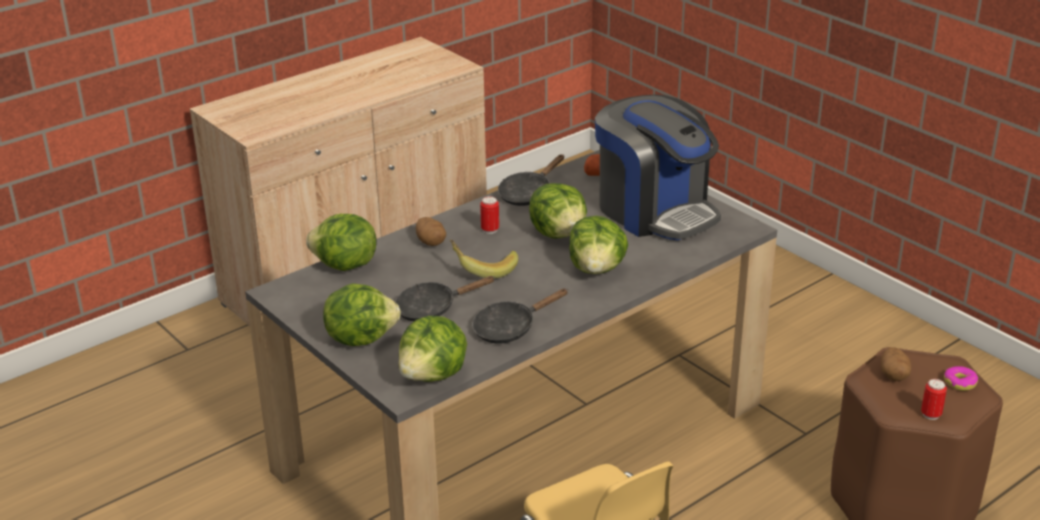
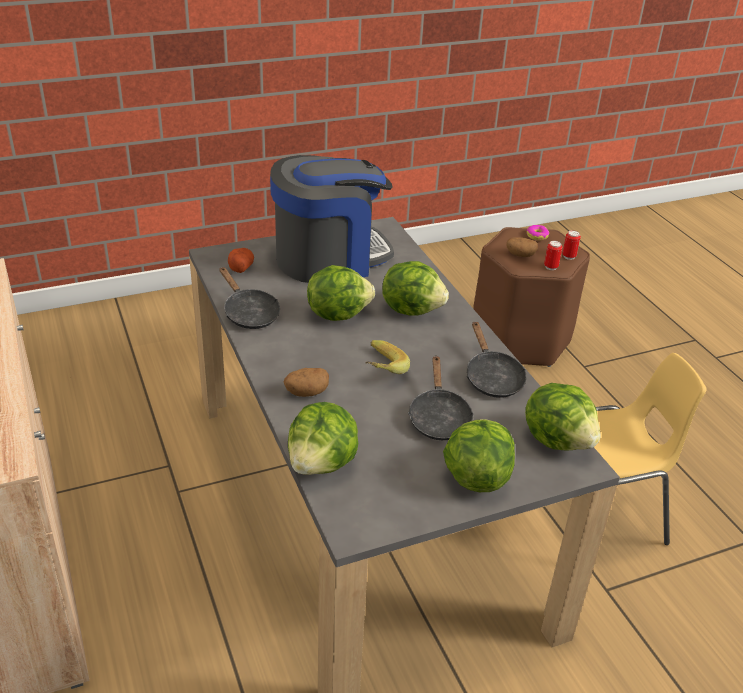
camera: 75 degrees left, 5 degrees up
can [480,196,499,234] -> can moved to [544,241,562,270]

